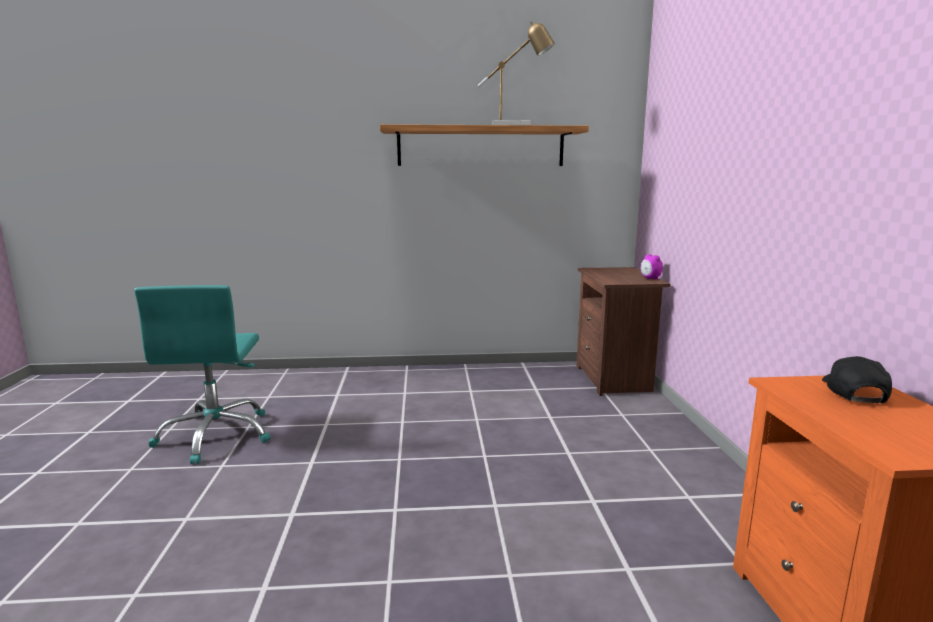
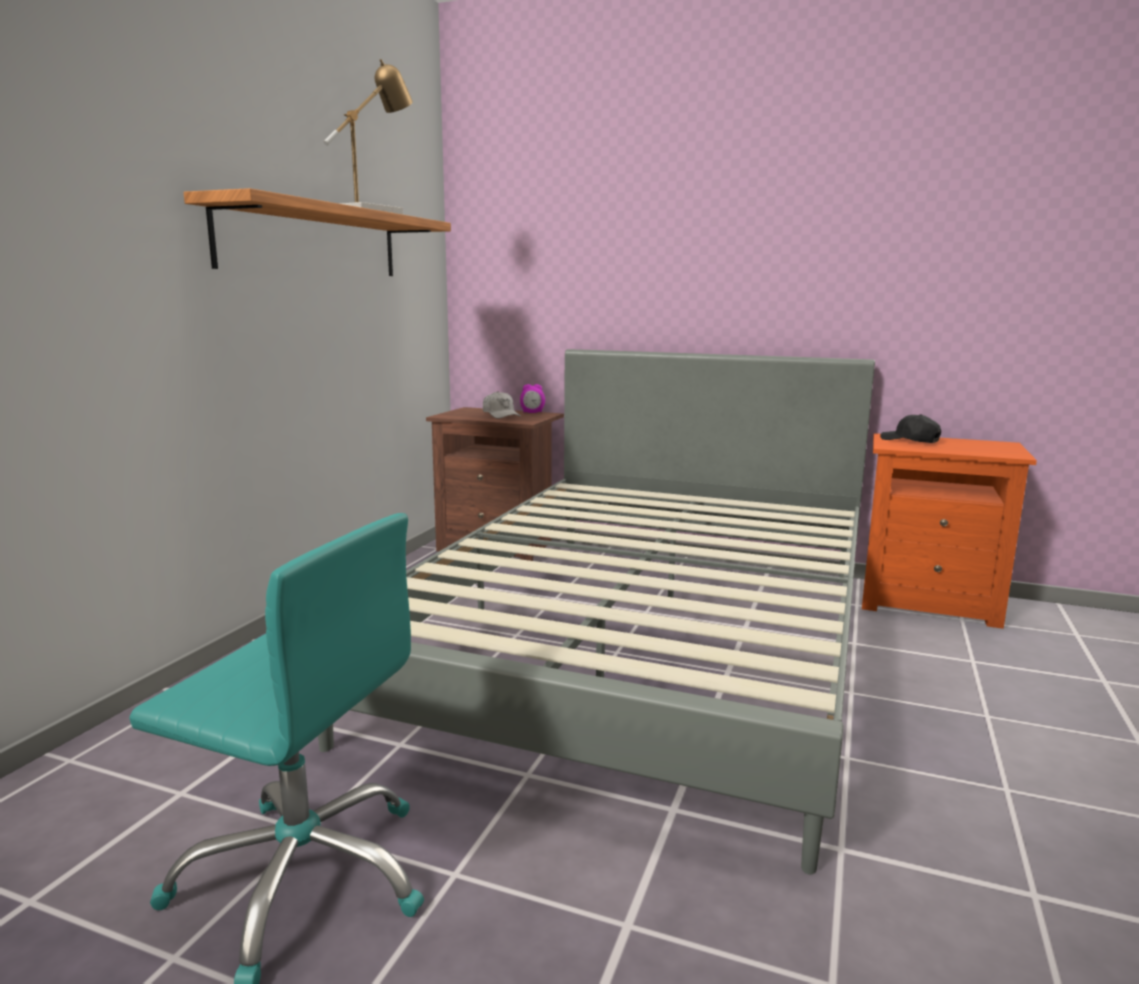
camera: 65 degrees left, 0 degrees up
none -> grey bed [318,349,875,875]
none -> white cap [483,391,521,419]

